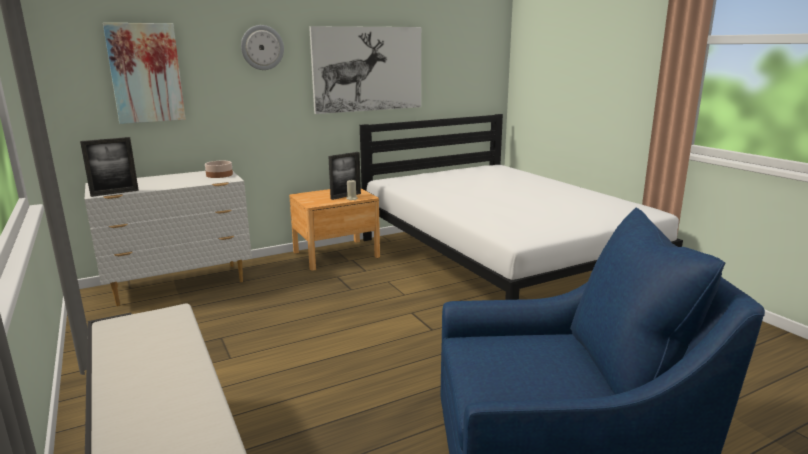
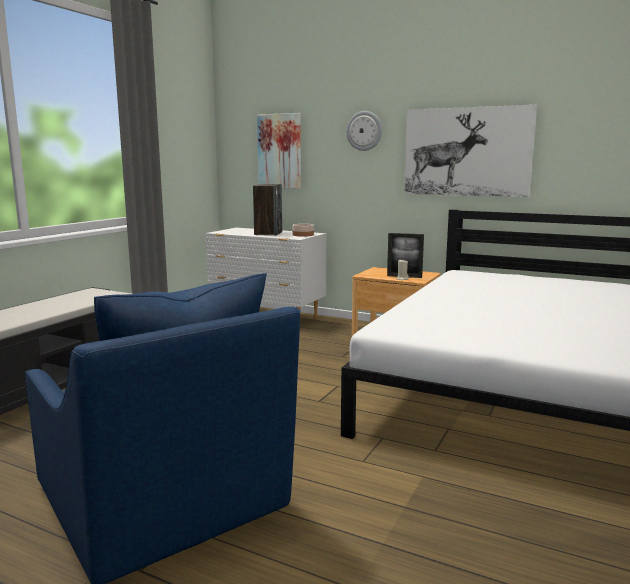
camera: 55 degrees right, 5 degrees down
picture frame [80,137,139,197] -> none
none -> speaker [253,184,282,236]

